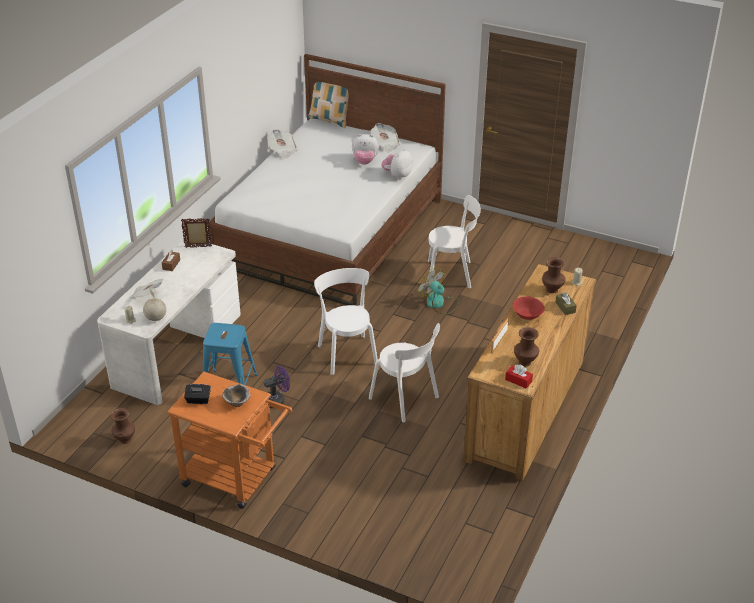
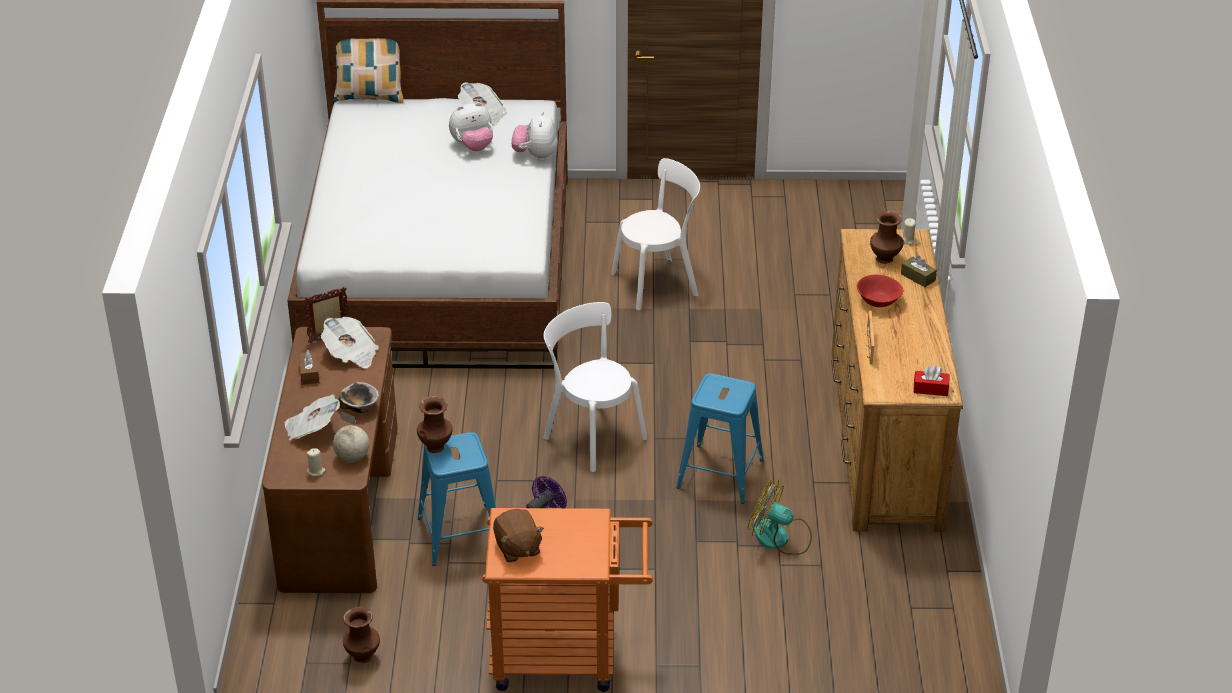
camera: 25 degrees left, 0 degrees up
white desk [97,239,241,405] -> brown desk [262,327,398,593]
black tissue box [184,384,211,404] -> brown plush toy [493,509,544,562]
bowl [222,384,250,407] -> bowl moved to [338,382,379,413]
newspaper [267,129,298,159] -> newspaper moved to [321,317,379,369]
white chair [369,323,440,423] -> blue stool [676,373,764,504]
fan [417,267,459,314] -> fan moved to [748,479,812,555]
brown vase [514,327,539,366] -> brown vase moved to [417,396,453,453]

